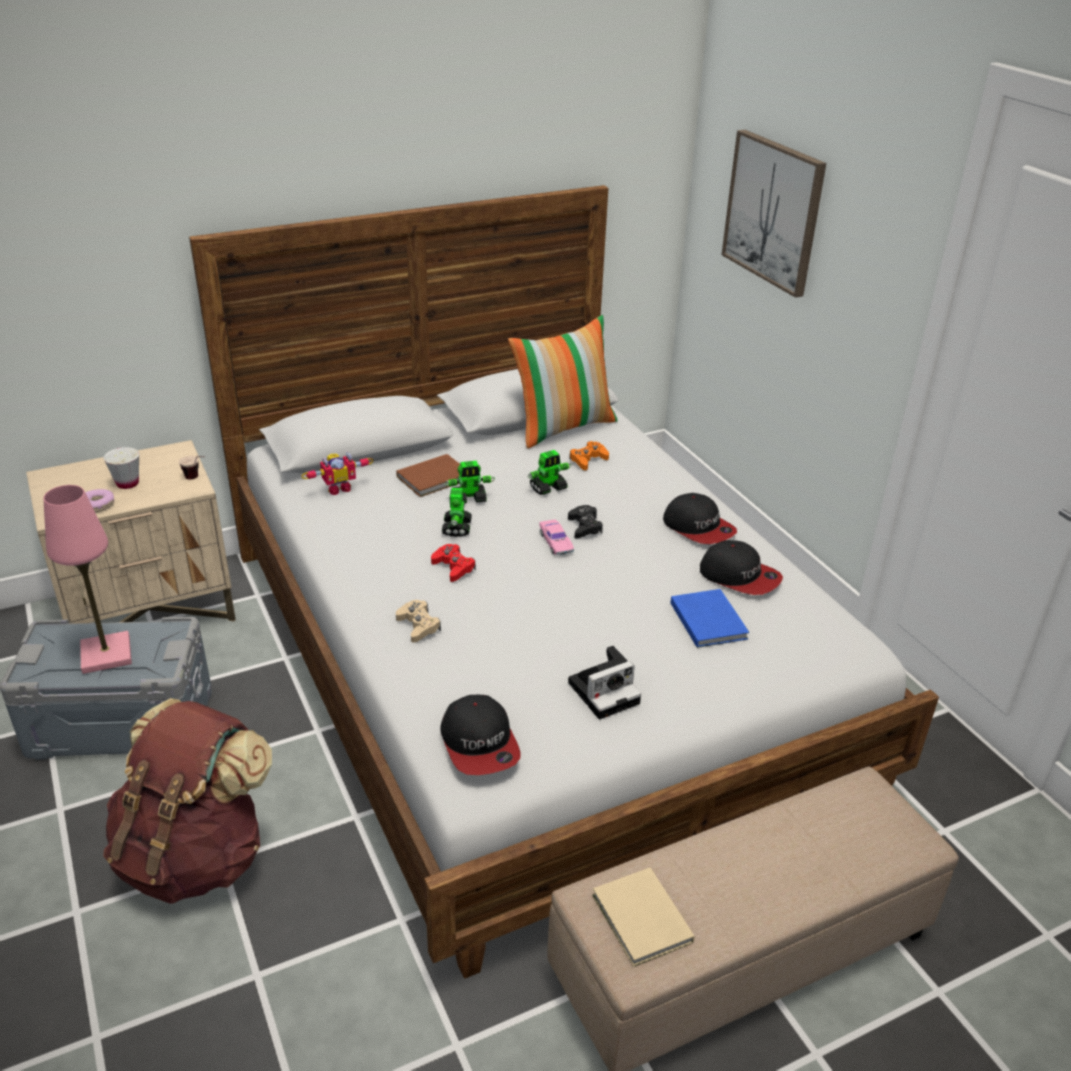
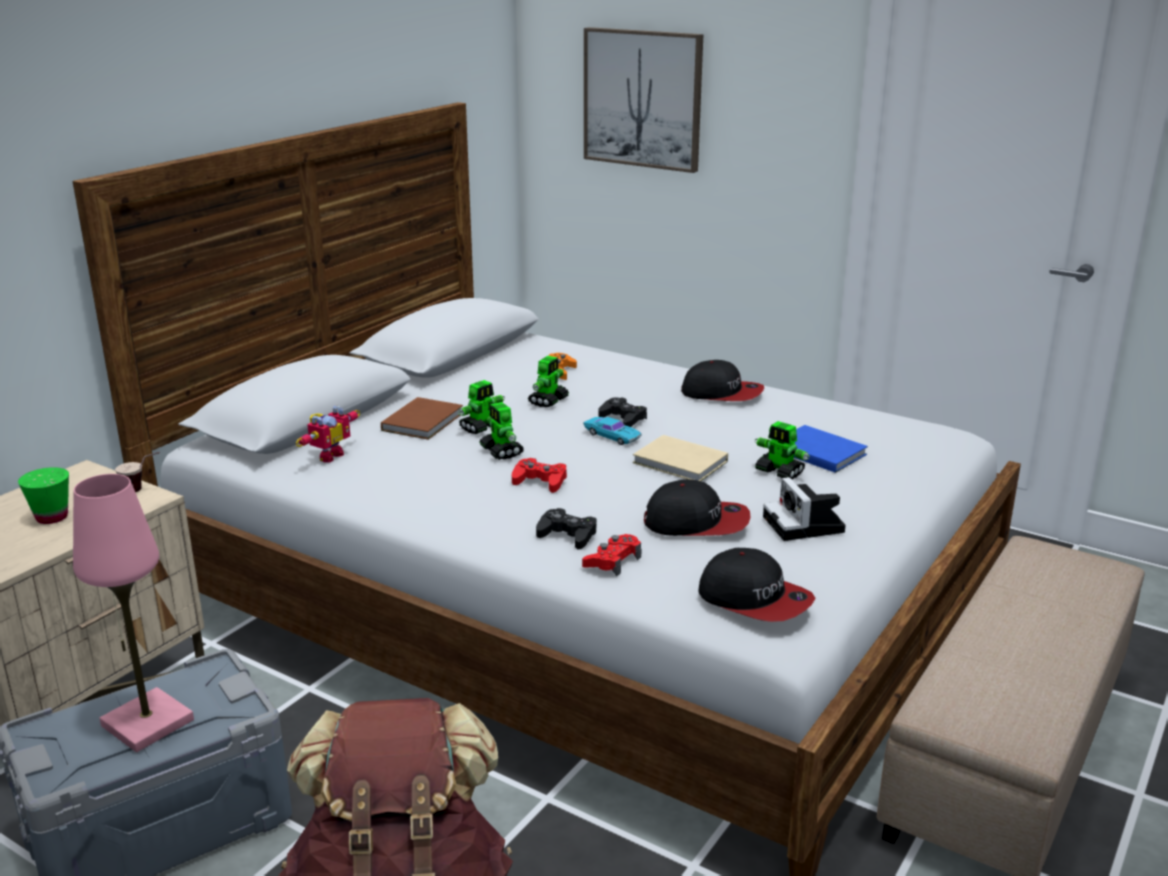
camera: 30 degrees left, 10 degrees down
donut [86,489,114,512] -> none
white cup [103,447,139,489] -> green cup [18,467,69,524]
beige game controller [396,600,441,643] -> black game controller [536,508,597,550]
pillow [508,315,618,448] -> none
pink toy car [539,519,574,555] -> turquoise toy car [584,417,641,445]
camera [568,646,641,720] -> camera turned 135 degrees clockwise [763,477,846,541]
beige book [592,867,694,967] -> beige book moved to [633,435,728,481]
cap [700,540,783,595] -> cap moved to [644,479,751,536]
none -> red game controller [582,534,641,576]
none -> toy robot [755,421,810,479]

